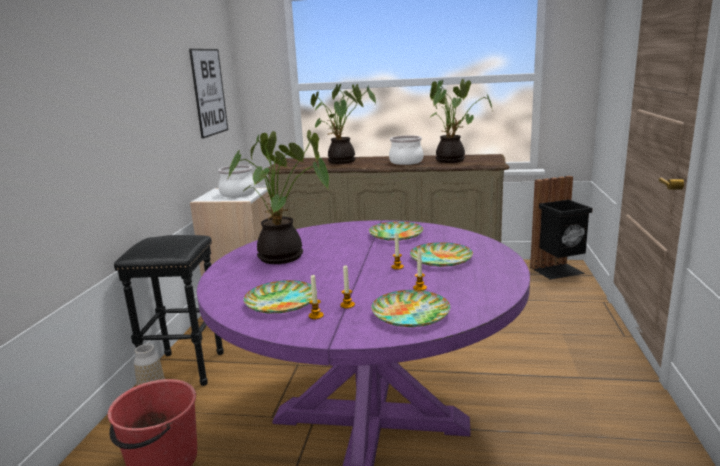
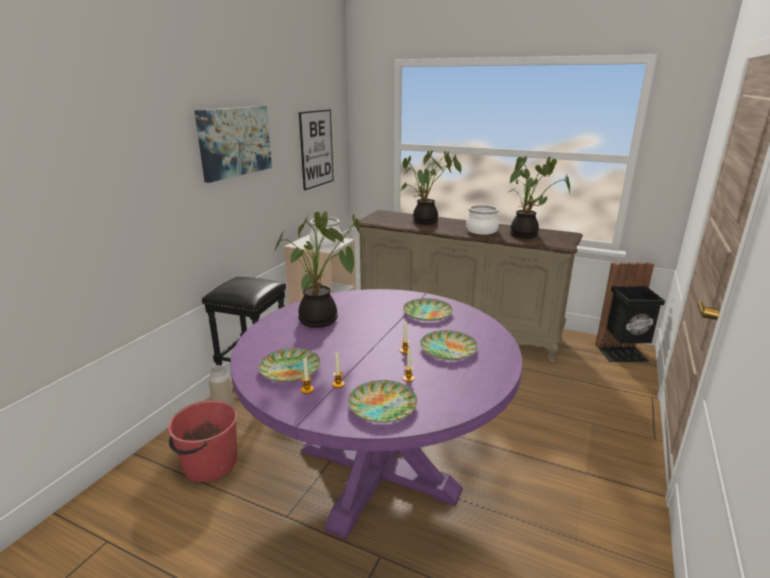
camera: 15 degrees right, 5 degrees up
none -> picture [194,106,272,183]

